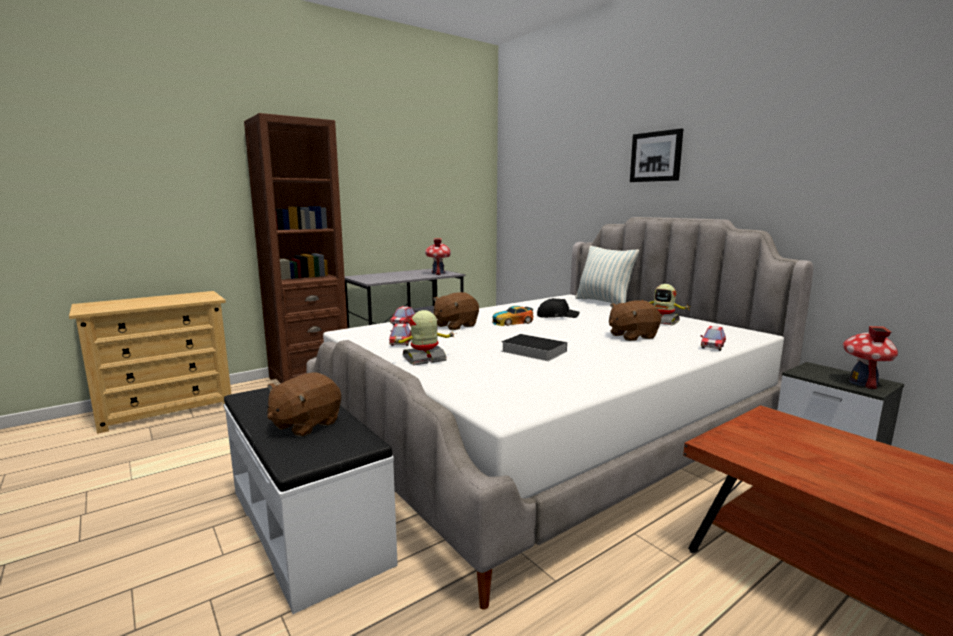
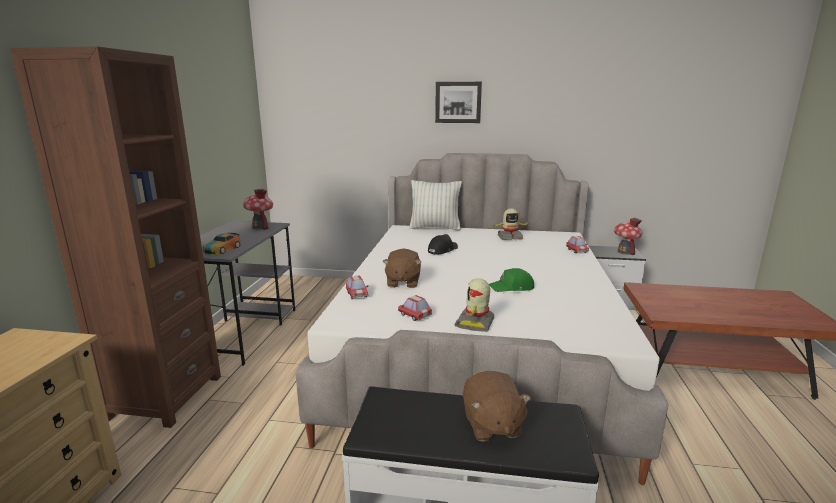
camera: 45 degrees left, 5 degrees up
toy car [492,306,534,326] -> toy car moved to [202,233,241,256]
book [501,334,567,361] -> green cap [489,268,534,292]
brown plush toy [609,300,661,341] -> none

